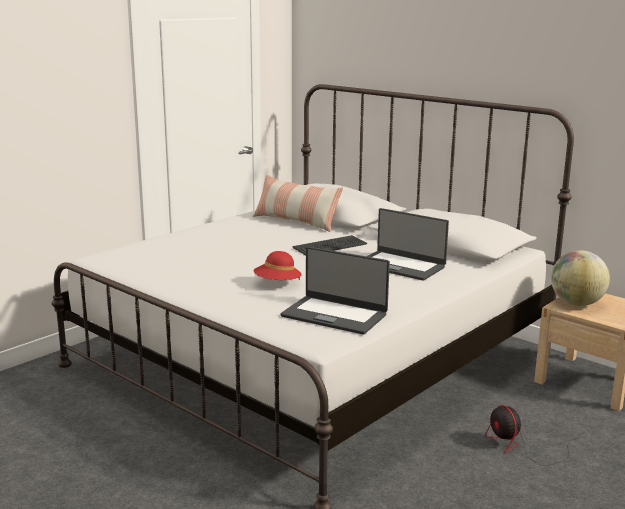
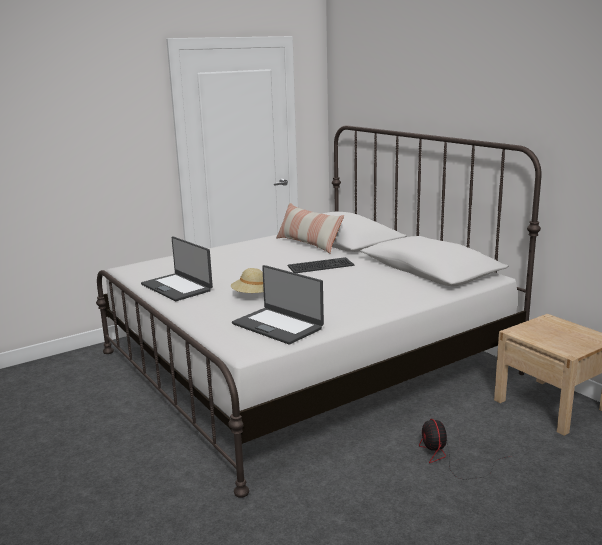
camera: 15 degrees right, 0 degrees up
red hat [253,251,302,280] -> beige hat [231,268,264,293]
laptop [367,208,449,281] -> laptop moved to [141,236,213,301]
globe [551,250,610,306] -> none

